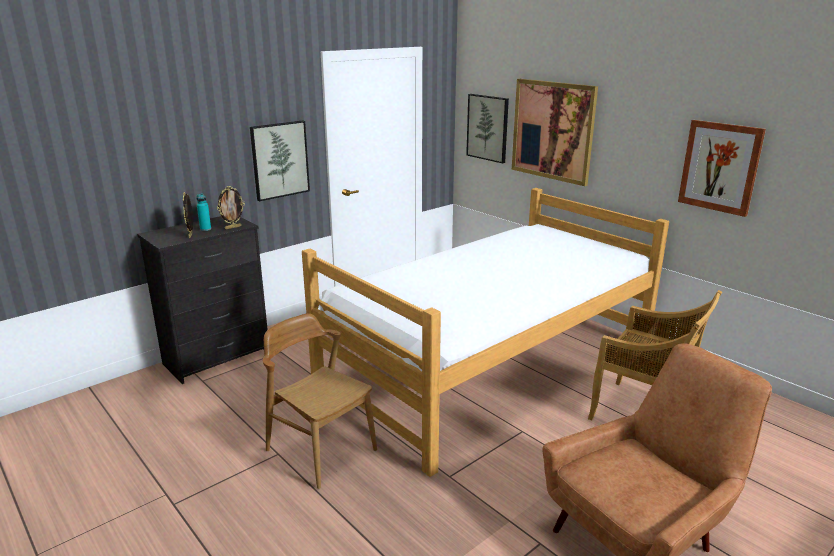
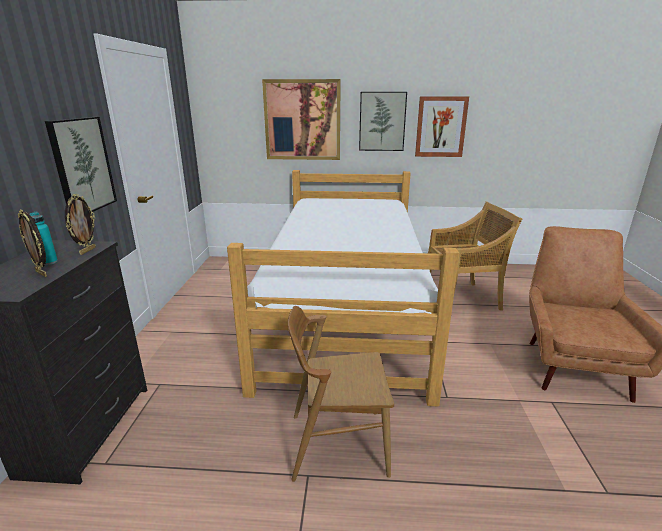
camera: 45 degrees left, 0 degrees up
picture [466,94,509,163] -> picture moved to [359,92,407,151]

